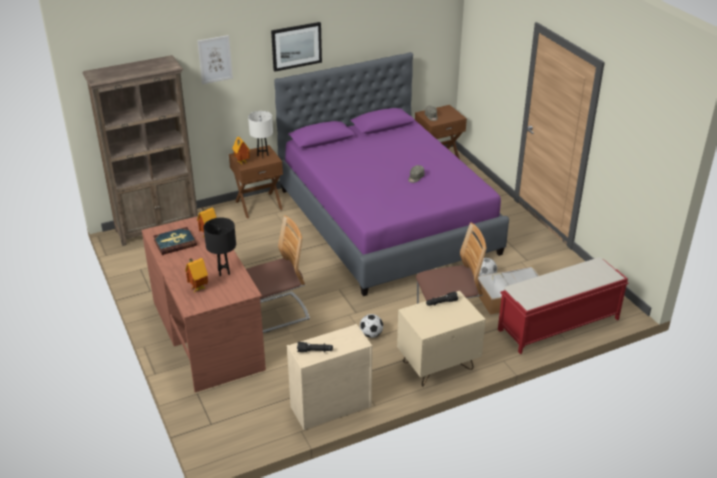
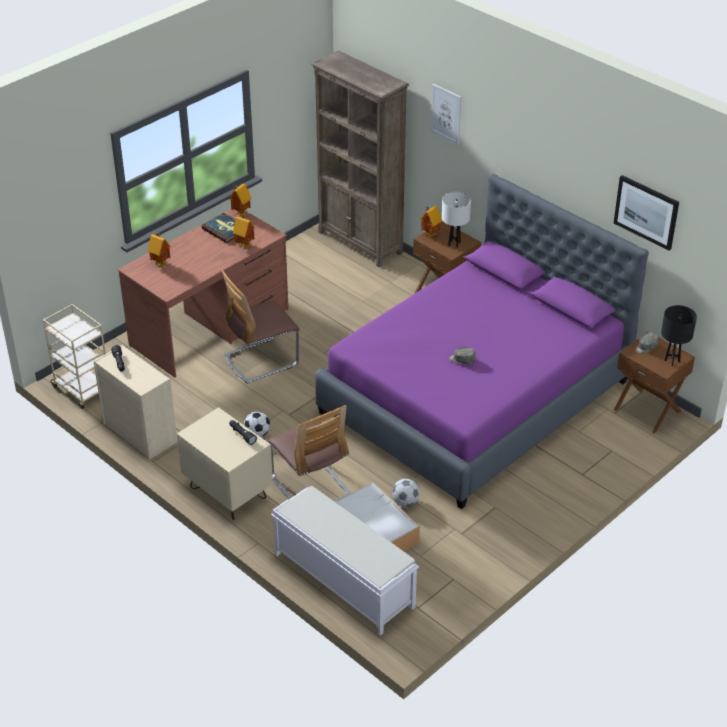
camera: 70 degrees right, 5 degrees up
black table lamp [203,218,236,276] -> black table lamp moved to [661,305,697,366]
chair [246,215,310,333] -> chair turned 105 degrees clockwise [222,270,300,384]
picture [271,22,322,72] -> picture moved to [614,175,679,251]
red bench [498,257,628,354] -> white bench [271,486,419,636]
none -> beige cart [43,304,106,409]
none -> toy house [229,184,251,217]

